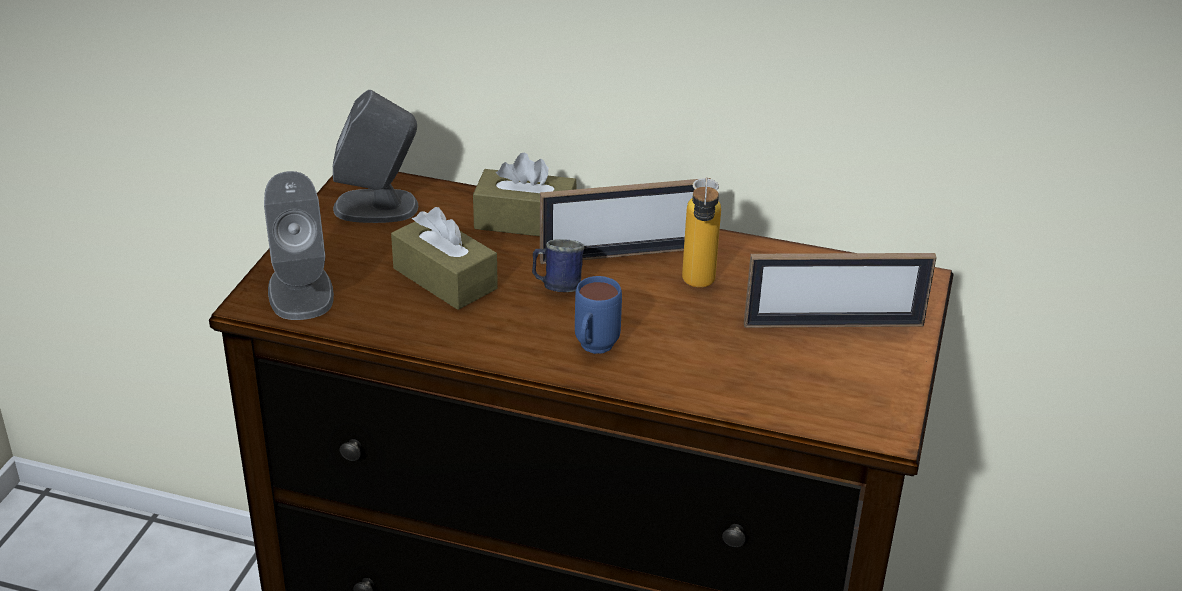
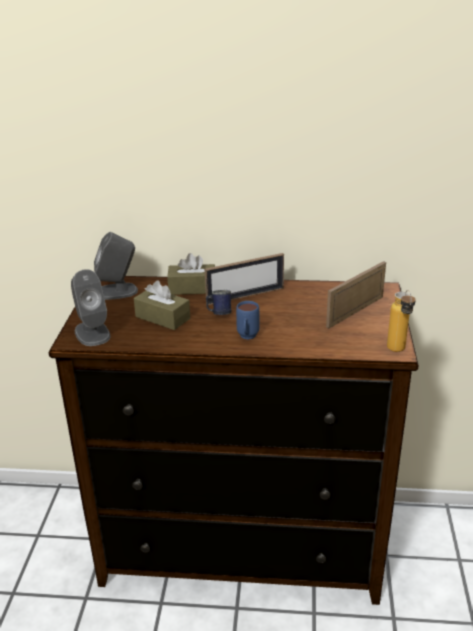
camera: 10 degrees left, 5 degrees down
bottle [682,177,721,288] -> bottle moved to [387,290,416,352]
picture frame [744,253,937,328] -> picture frame turned 150 degrees clockwise [326,261,386,329]

